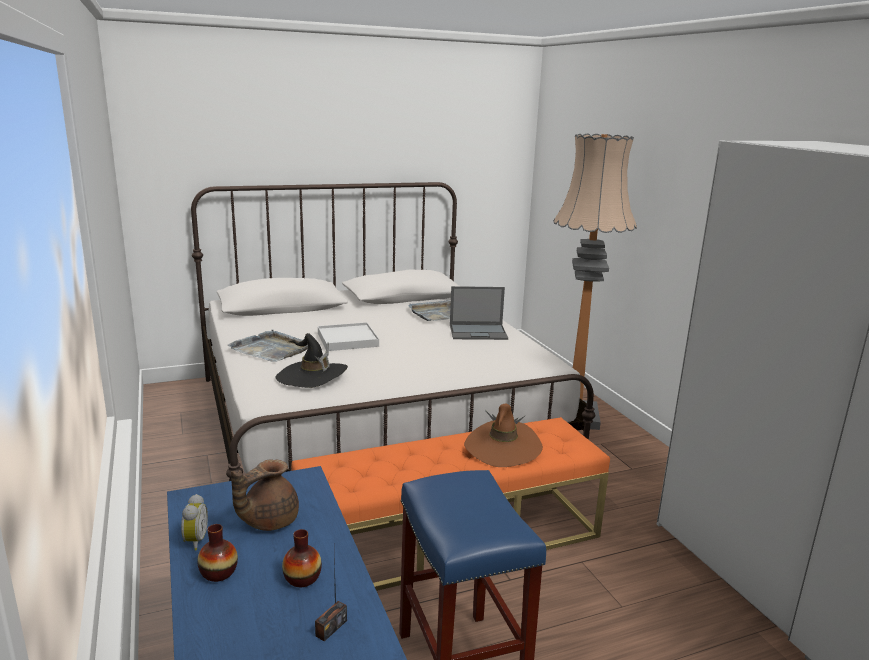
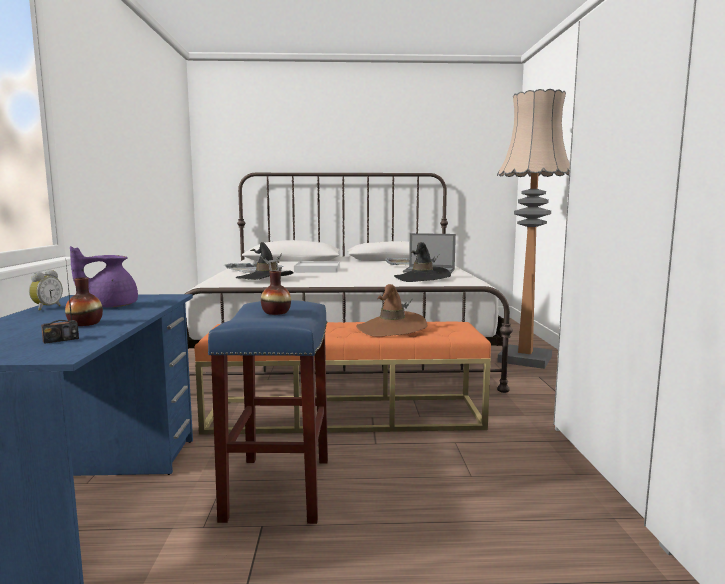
camera: 20 degrees right, 10 degrees down
vase [197,524,238,582] -> vase moved to [261,271,291,315]
brown teapot [231,459,299,531] -> purple teapot [70,246,138,307]
none -> black hat [394,242,451,282]

